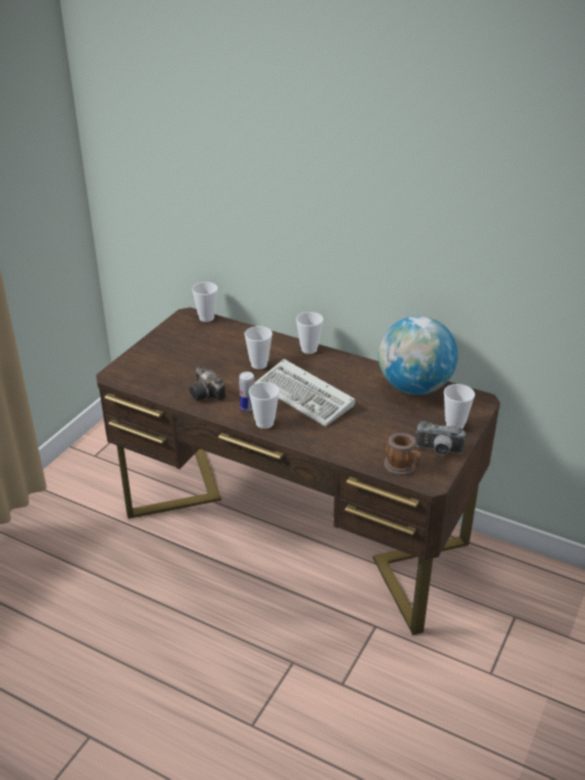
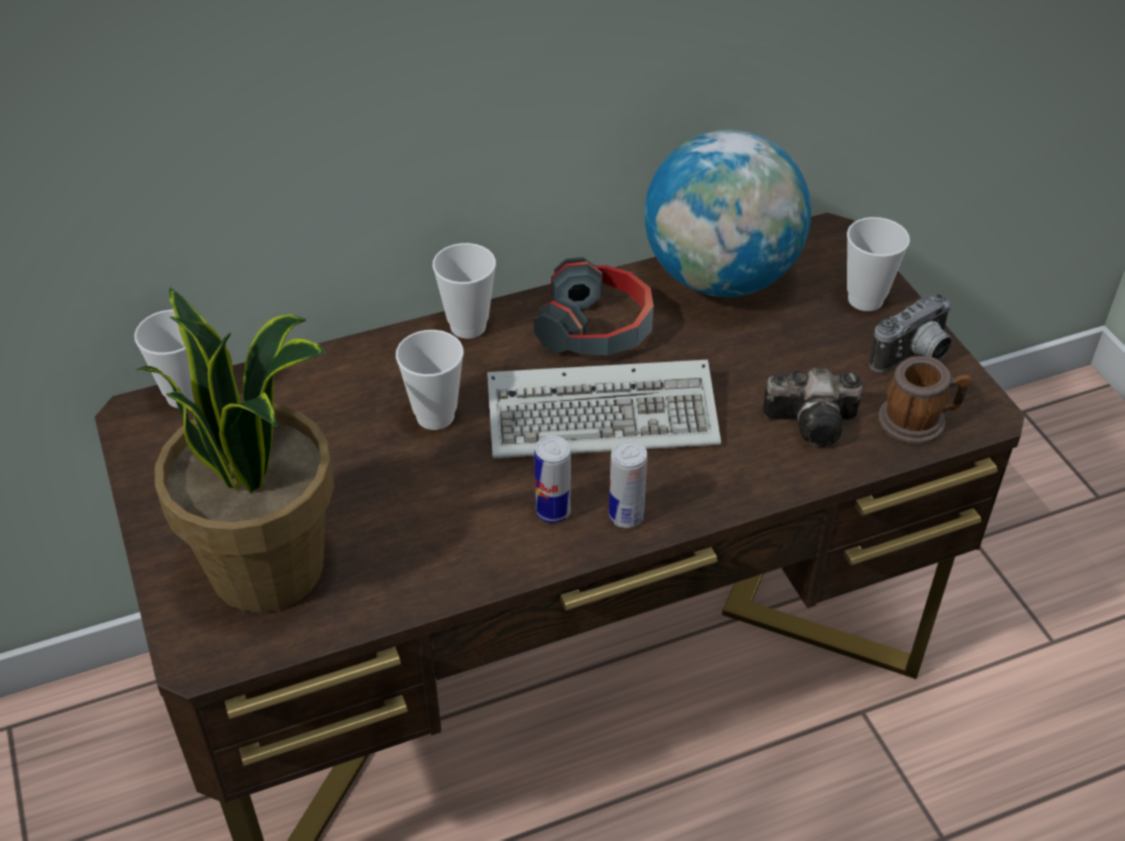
camera: 50 degrees left, 10 degrees up
camera [189,366,226,401] -> camera moved to [763,368,863,447]
cup [249,382,280,429] -> can [609,440,647,528]
none -> potted plant [136,287,334,613]
none -> headphones [534,257,654,355]

